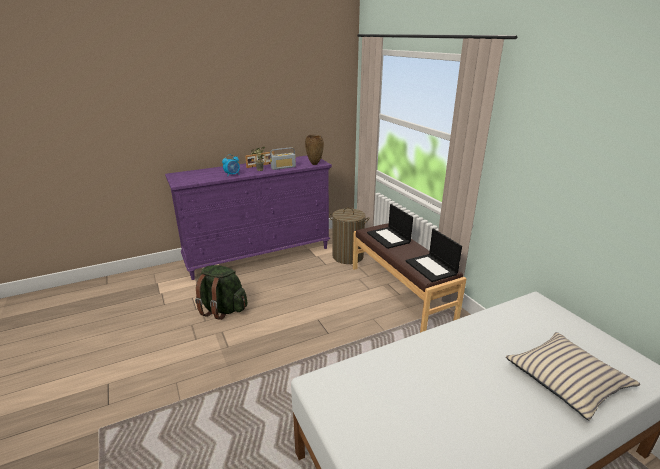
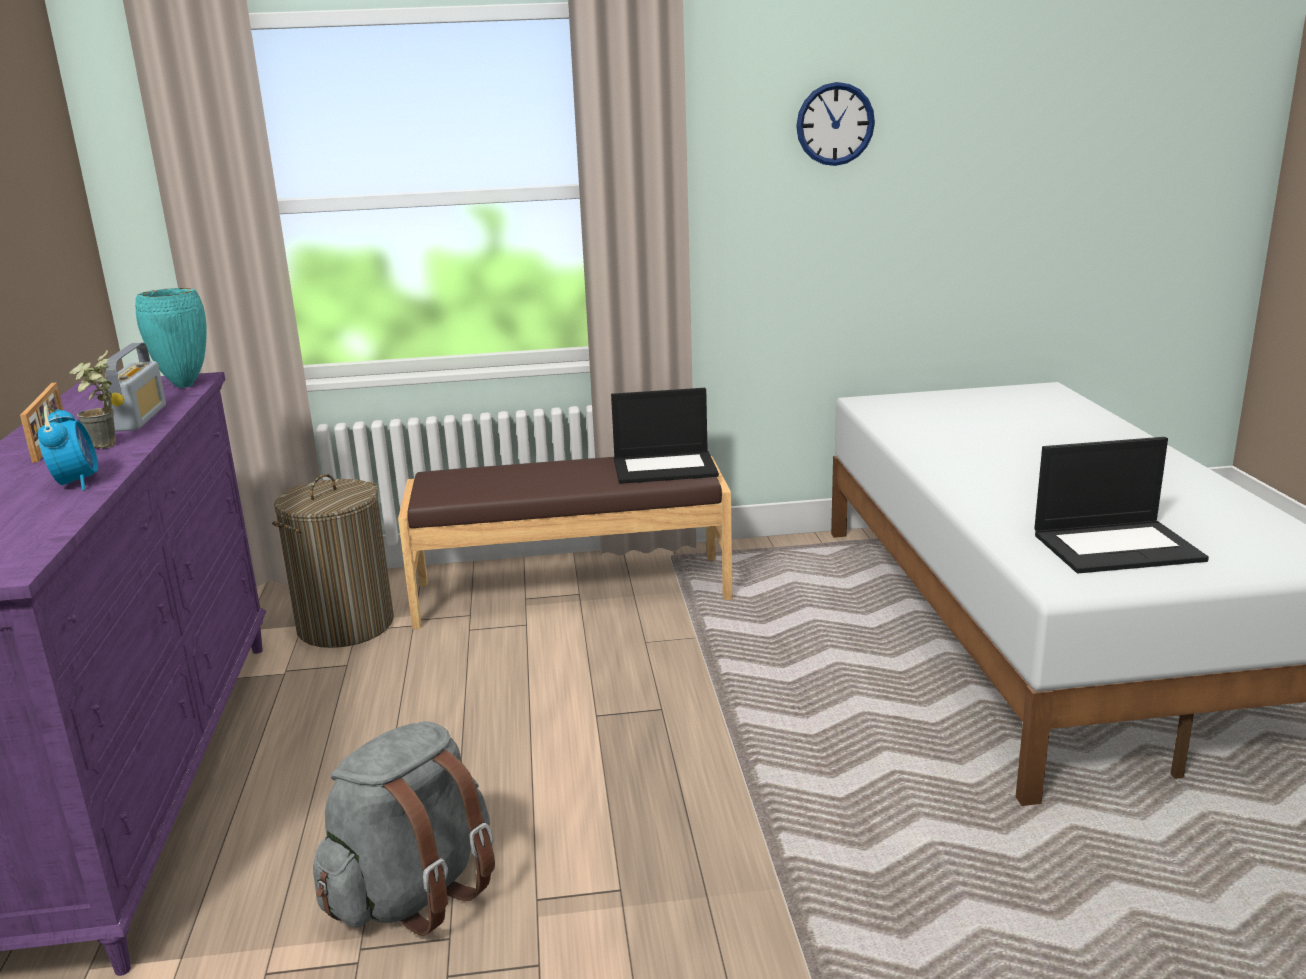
camera: 70 degrees left, 5 degrees down
green backpack [195,265,247,320] -> grey backpack [313,721,495,936]
brown vase [305,135,324,165] -> turquoise vase [135,288,207,388]
laptop [367,204,413,249] -> laptop moved to [1034,437,1209,573]
beige pillow [506,332,640,420] -> none
none -> wall clock [796,82,875,166]

